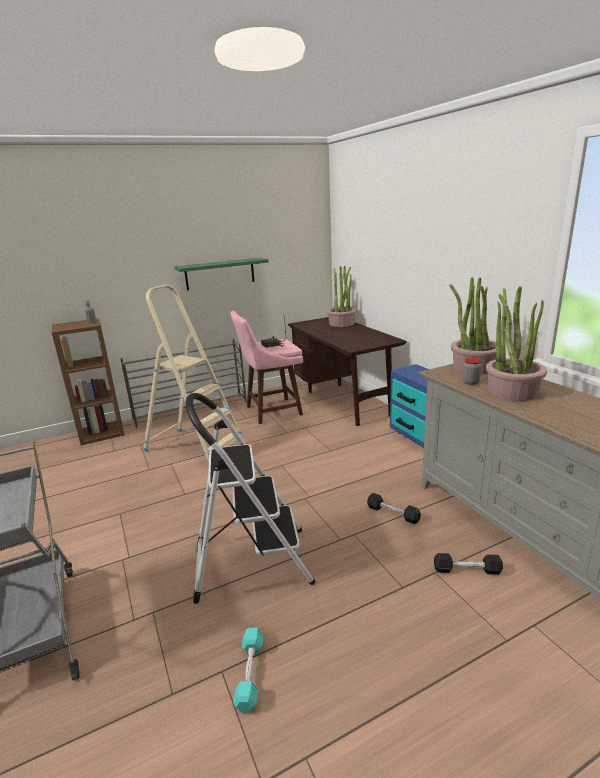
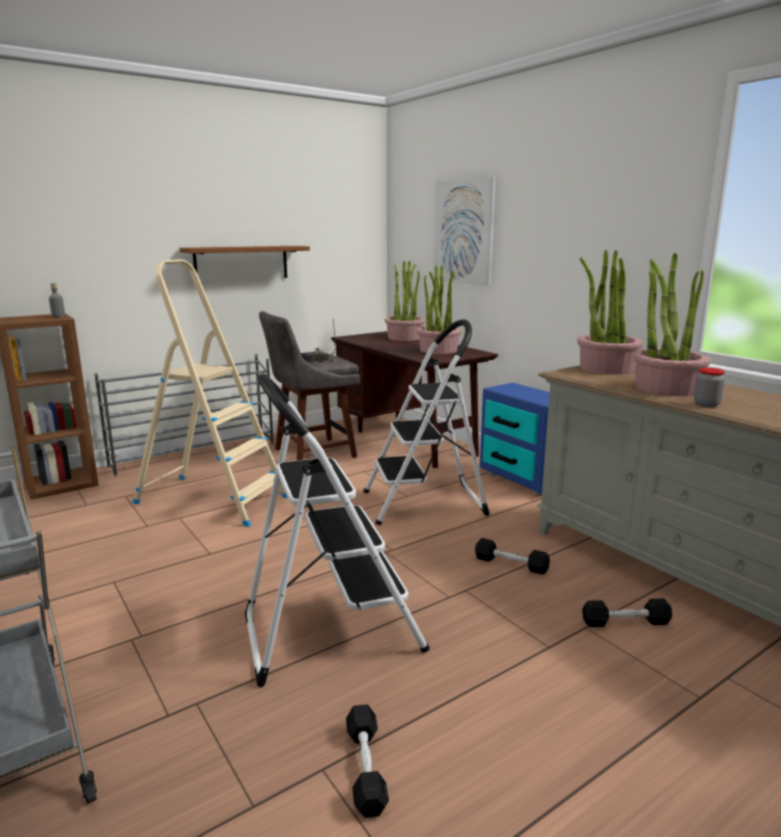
camera: 10 degrees left, 5 degrees down
green shelf [174,258,269,290] -> brown shelf [179,246,310,278]
pink stool [231,311,303,424] -> grey stool [259,311,360,460]
turquoise dumbbell [233,628,264,713] -> black dumbbell [346,704,389,818]
jar [463,358,482,385] -> jar moved to [694,368,725,407]
none -> step ladder [363,319,490,525]
none -> potted plant [417,265,462,354]
none -> picture [434,177,496,286]

